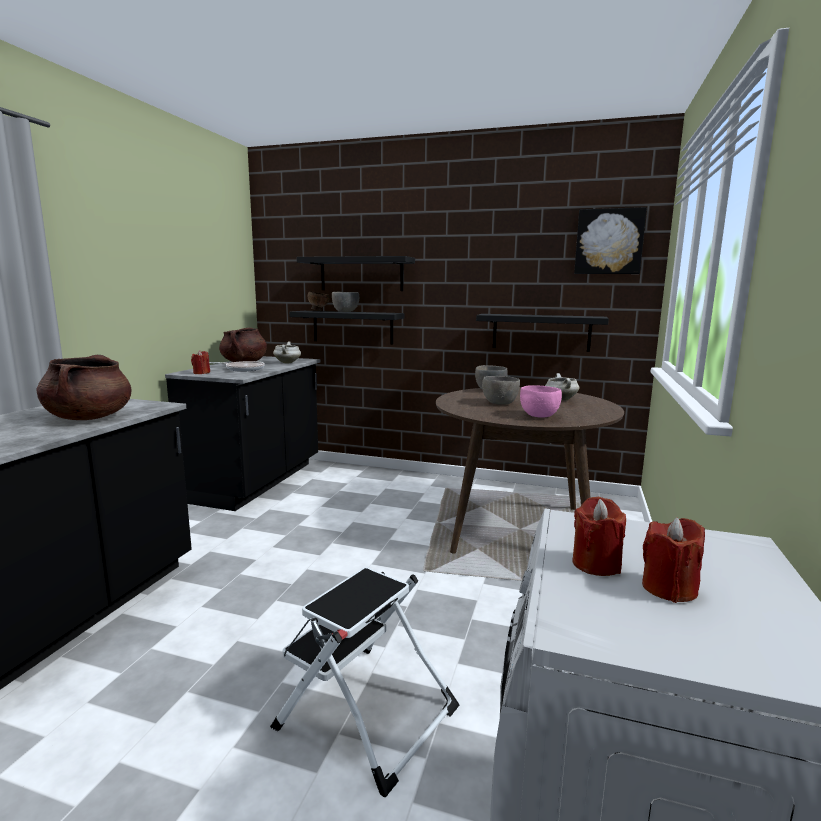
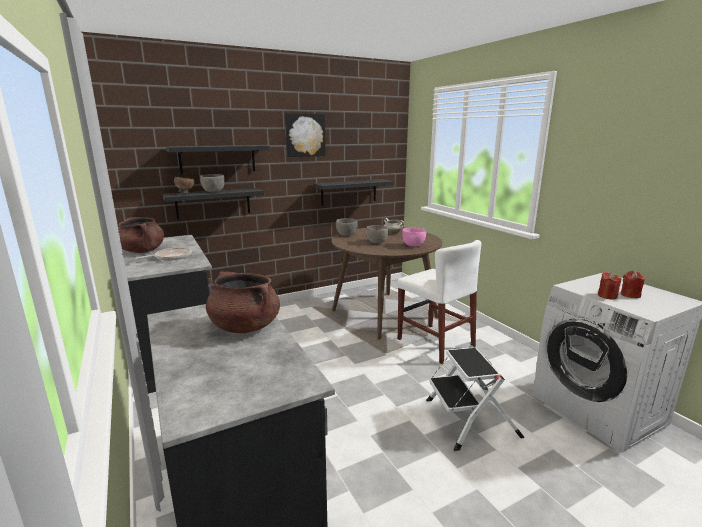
camera: 45 degrees left, 5 degrees up
red candle [191,350,210,374] -> none
white cooking pot [273,341,301,364] -> none
picture [574,207,647,274] -> picture moved to [285,113,326,157]
none -> white chair [397,240,481,364]

